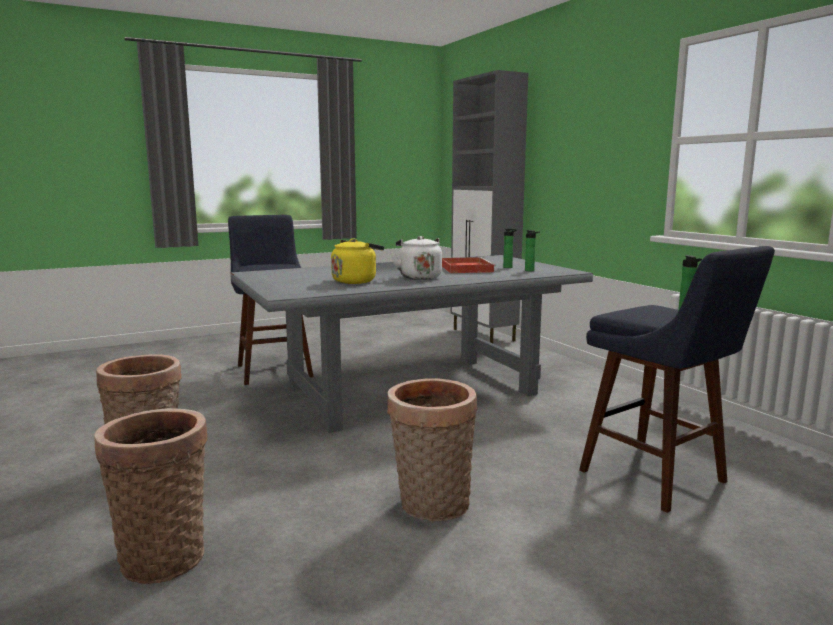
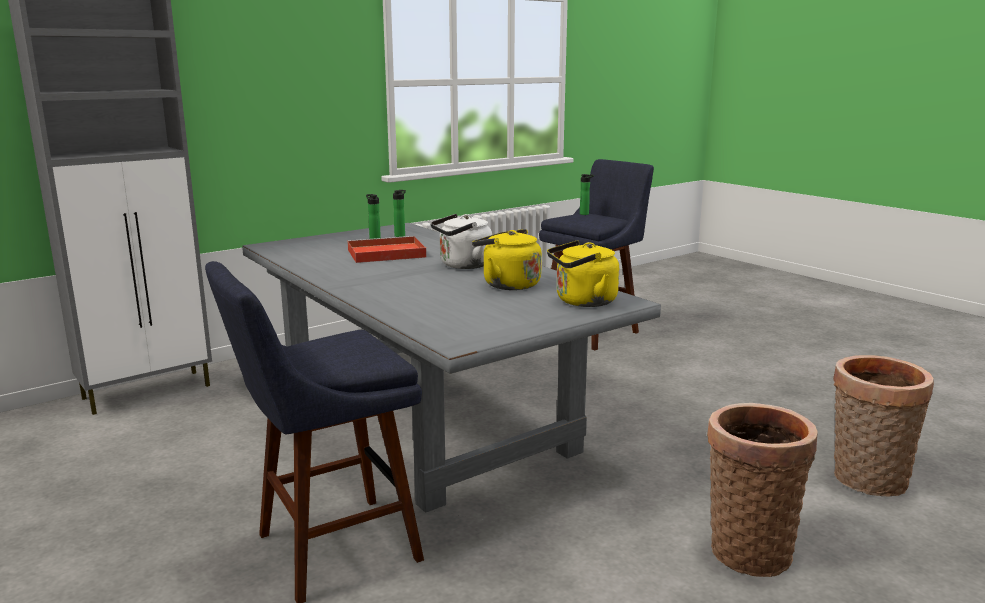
camera: 100 degrees left, 5 degrees up
basket [387,378,478,521] -> none
none -> yellow kettle [547,240,619,307]

